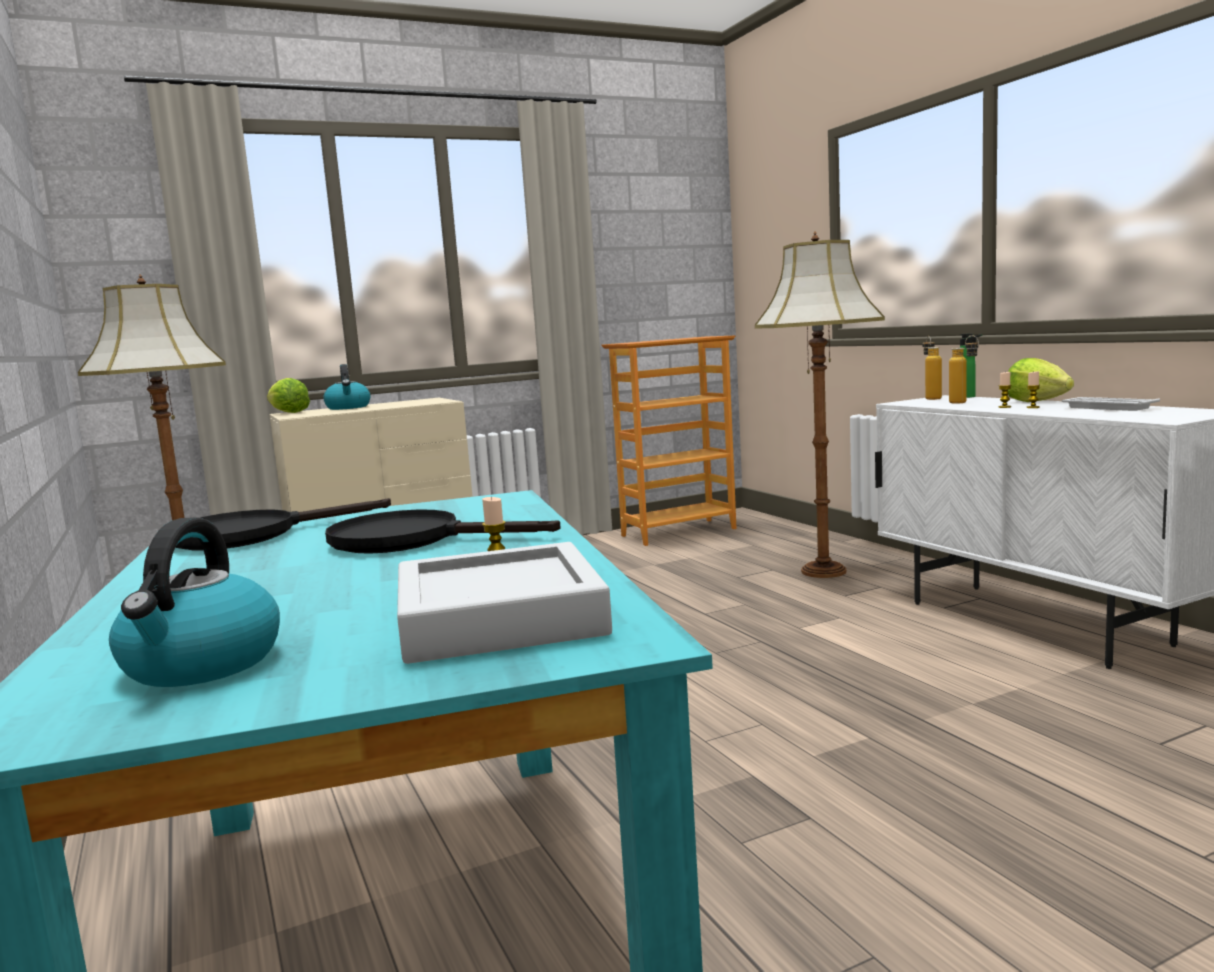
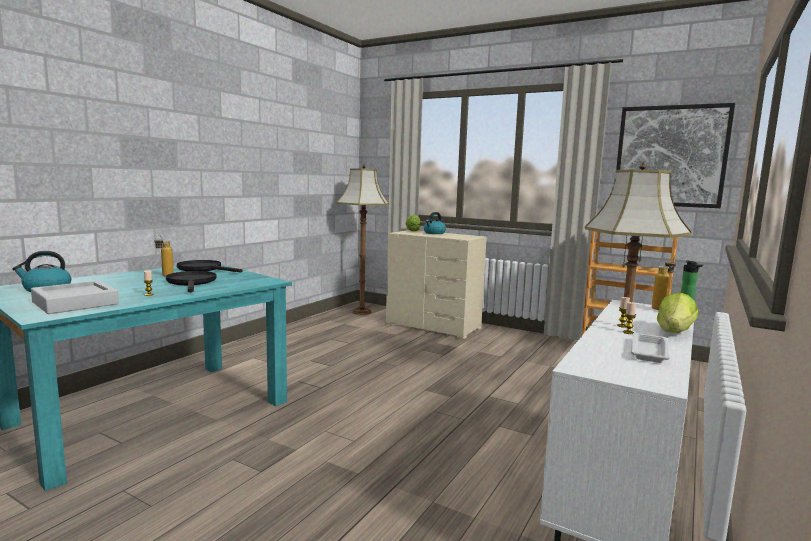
camera: 55 degrees right, 0 degrees up
bottle [949,336,979,404] -> bottle moved to [154,235,174,277]
none -> picture [616,103,735,208]

